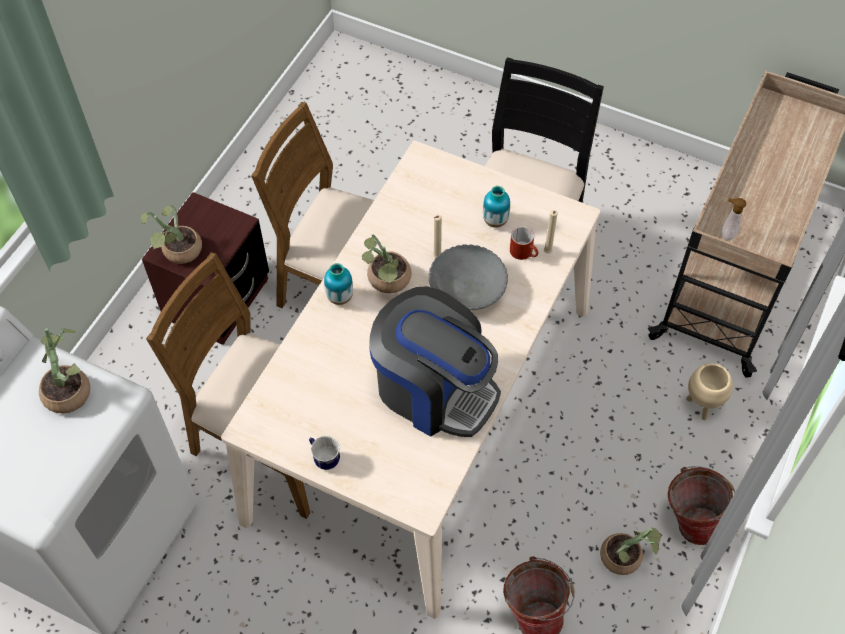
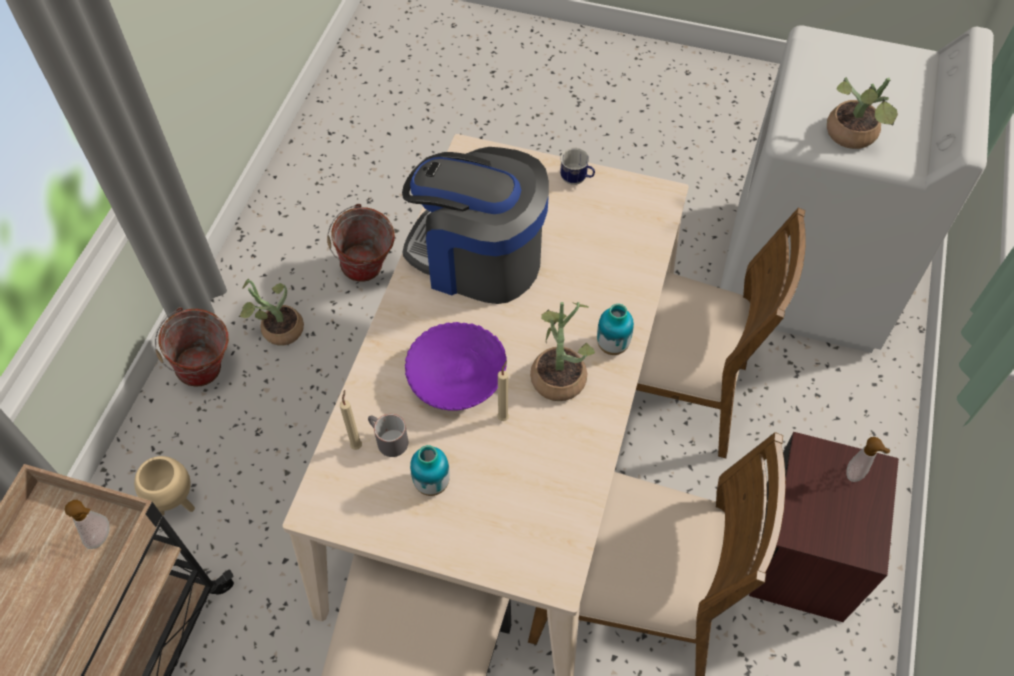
camera: 170 degrees right, 0 degrees up
potted plant [141,205,202,264] -> soap dispenser [846,437,891,482]
grey bowl [429,245,508,310] -> purple bowl [405,322,507,411]
red mug [510,226,538,260] -> grey mug [368,414,408,457]

